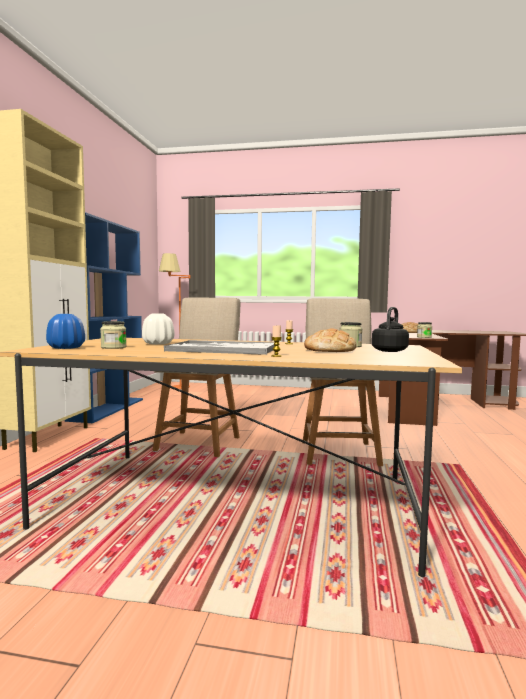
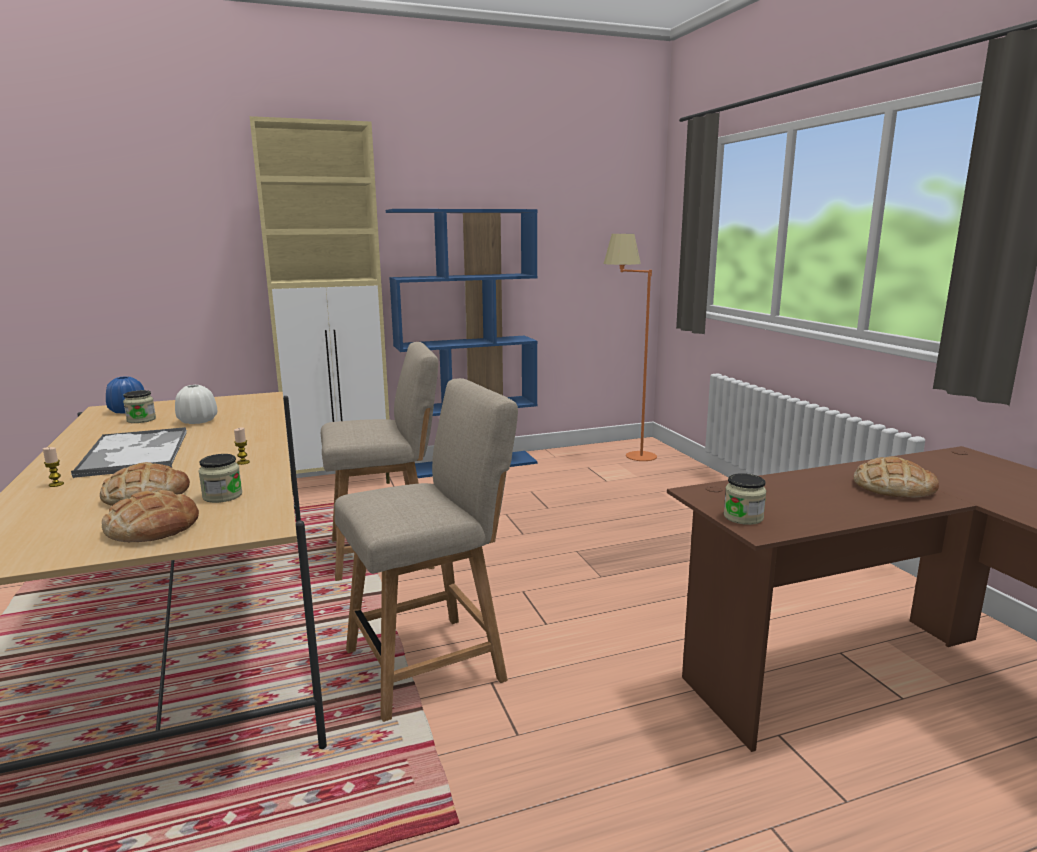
camera: 60 degrees right, 10 degrees up
black kettle [372,307,409,352] -> bread [102,490,199,542]

